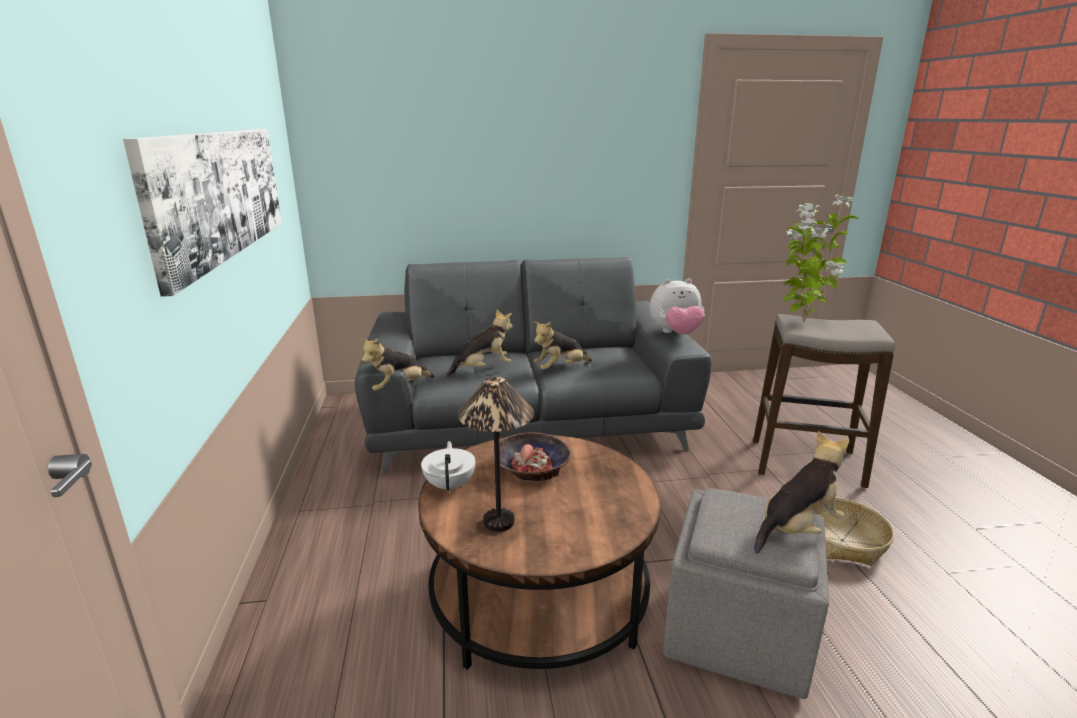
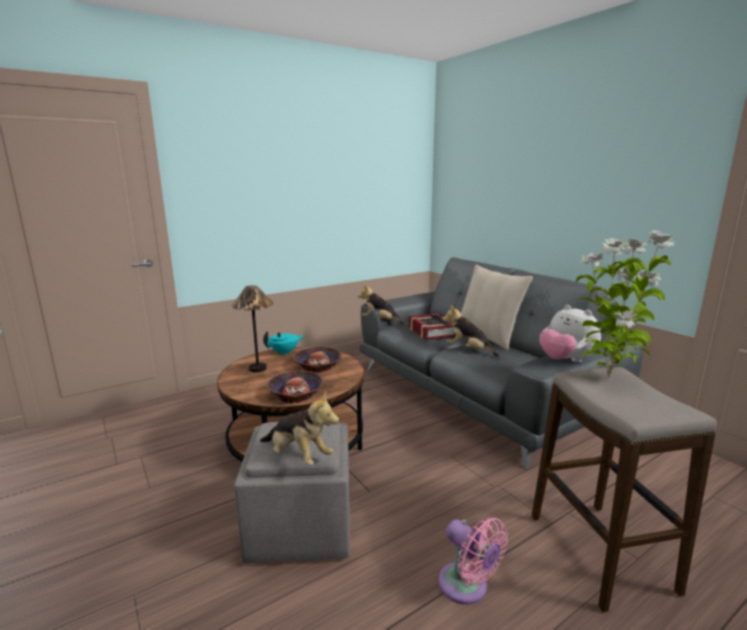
camera: 65 degrees right, 5 degrees down
picture [123,129,282,297] -> none
white teapot [421,441,475,493] -> turquoise teapot [263,331,305,355]
plush toy [446,309,513,377] -> book [409,313,456,340]
basket [810,497,894,566] -> pink fan [439,517,508,605]
none -> bowl [267,371,323,404]
none -> beige pillow [461,265,533,350]

